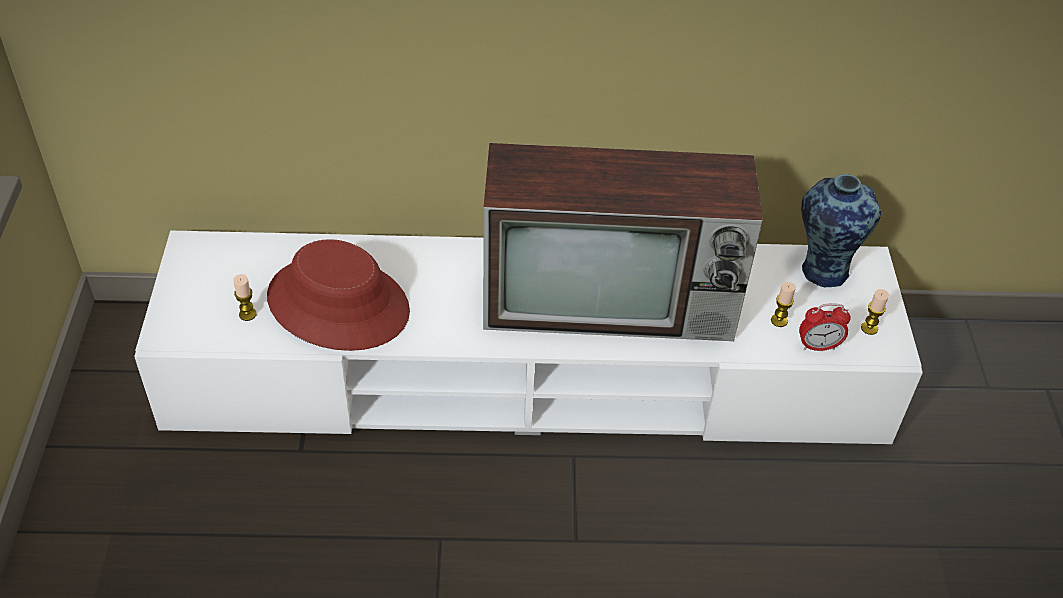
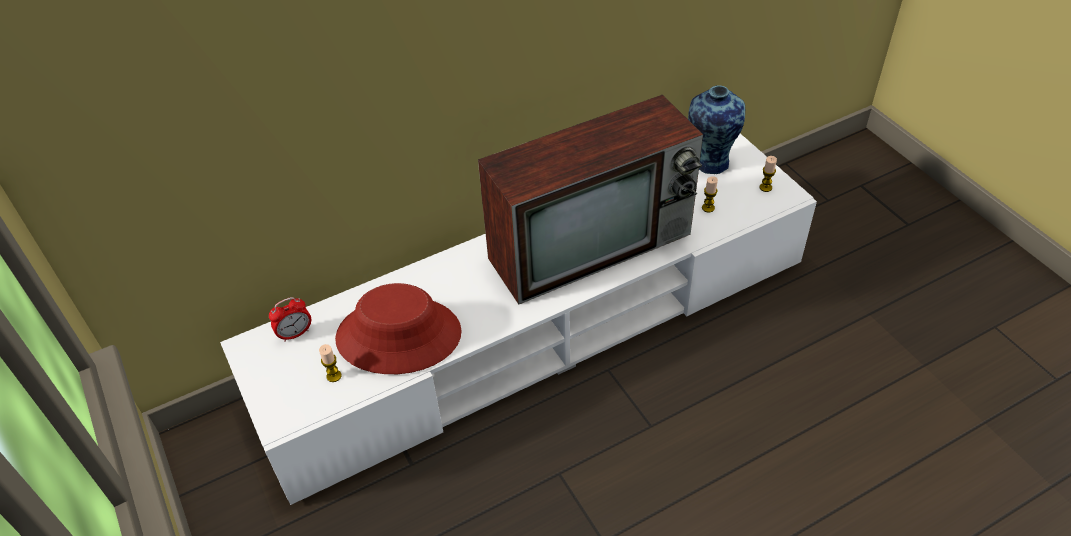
camera: 25 degrees left, 0 degrees up
alarm clock [799,304,851,351] -> alarm clock moved to [269,297,311,342]

